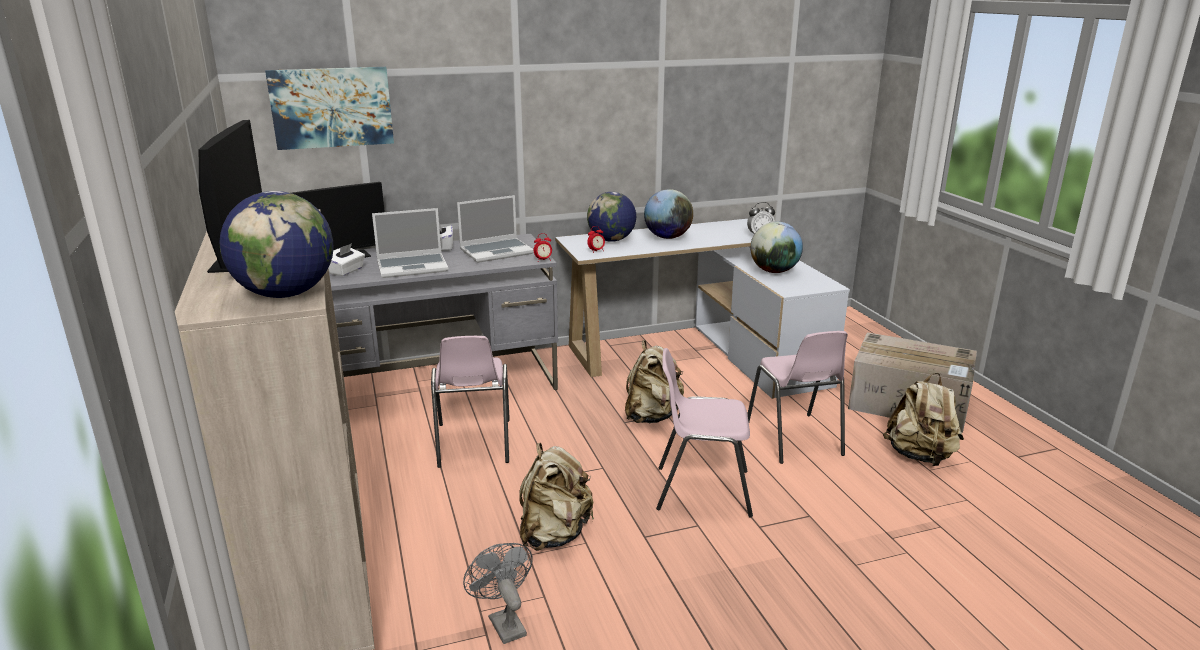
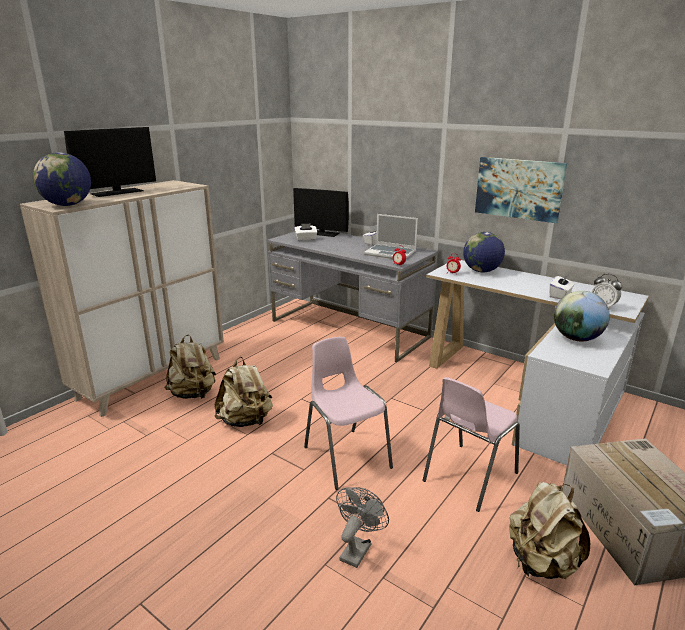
camera: 55 degrees right, 0 degrees up
picture [265,67,394,150] -> picture moved to [475,157,567,223]
laptop [372,208,448,278] -> none
pink chair [431,336,510,468] -> none
grey fan [463,543,533,644] -> grey fan moved to [336,487,389,568]
beige backpack [625,340,684,423] -> beige backpack moved to [165,335,216,399]
globe [644,189,693,239] -> none
none -> white tissue box [549,274,575,299]

